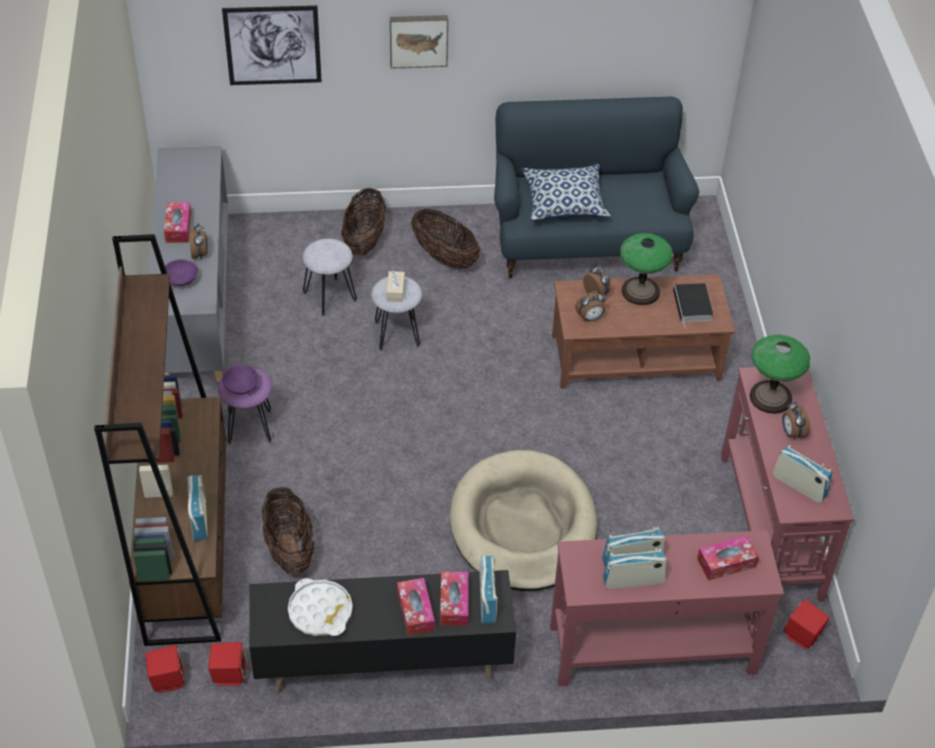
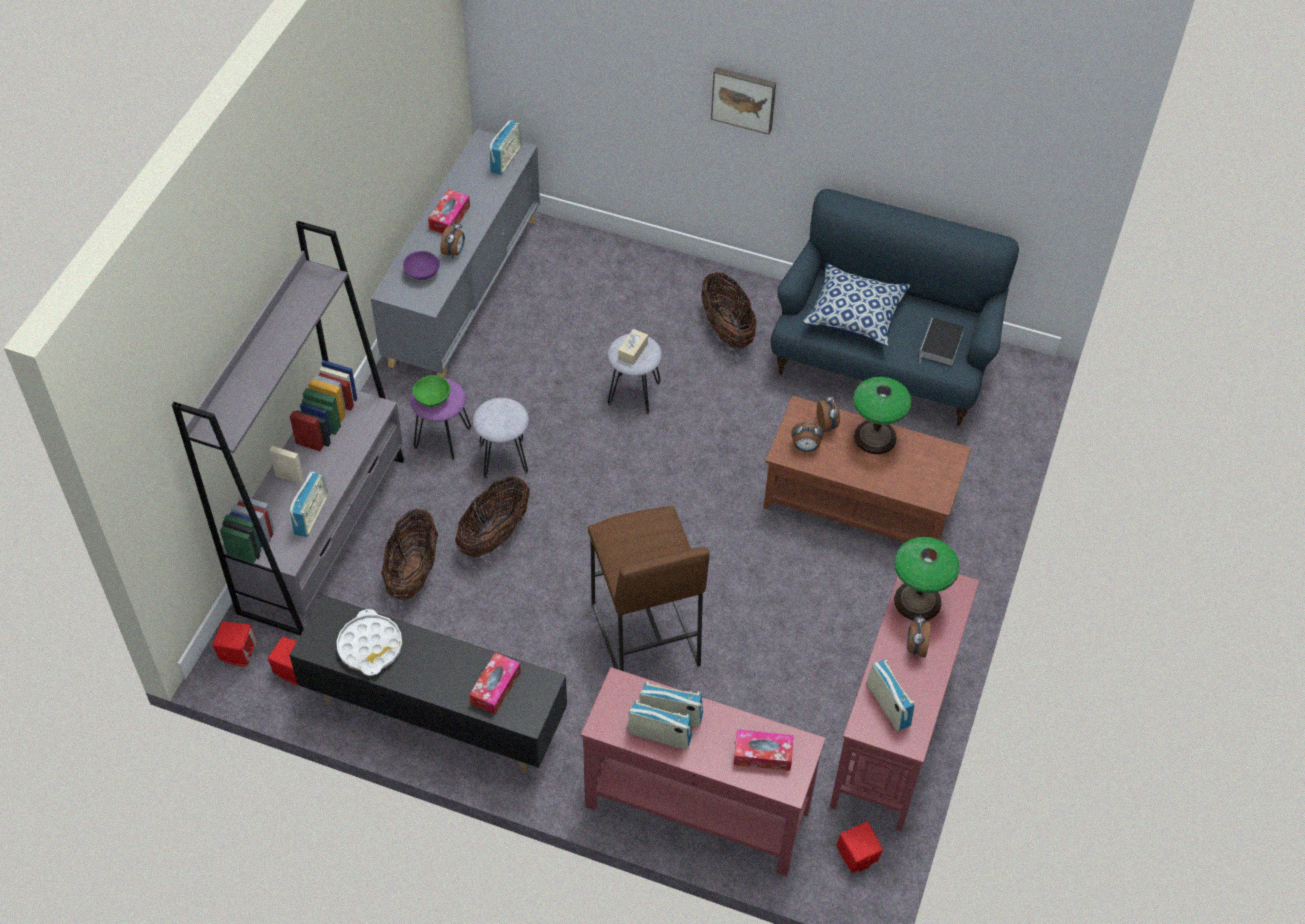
camera: 25 degrees right, 5 degrees up
brown bookcase [94,234,226,646] -> grey bookcase [172,221,404,635]
picture [222,5,322,85] -> none
purple bowl [222,365,259,395] -> green bowl [413,375,451,407]
grey stool [303,239,357,316] -> grey stool moved to [473,398,529,479]
basket [341,188,386,256] -> basket moved to [455,476,530,558]
tissue box [397,578,435,636] -> none
beige dog bed [450,450,597,591] -> brown stool [588,506,710,671]
radio [479,555,497,623] -> radio moved to [489,120,522,175]
book [673,283,714,328] -> book moved to [919,318,964,365]

